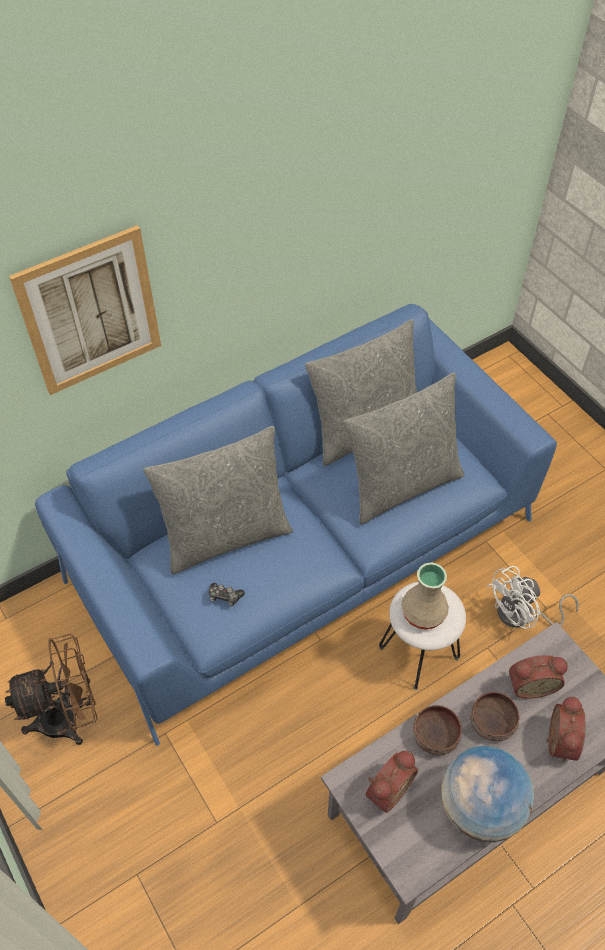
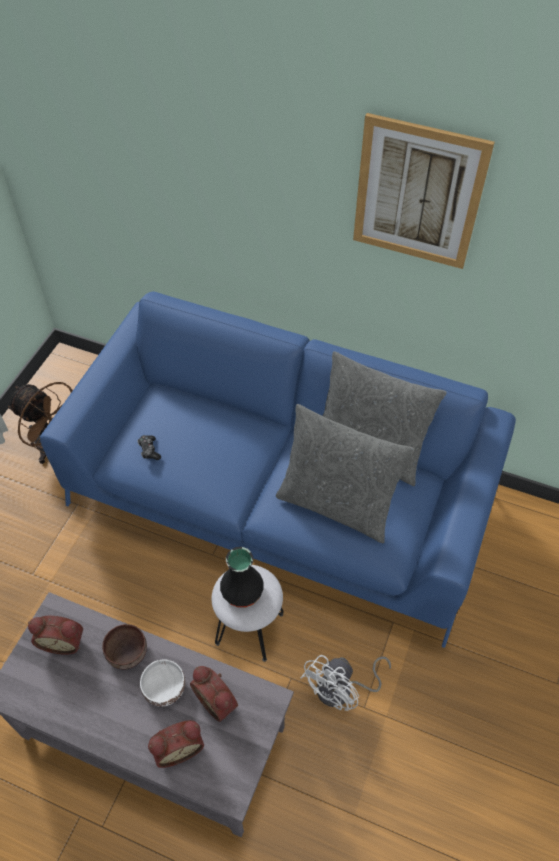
camera: 55 degrees right, 0 degrees up
picture [9,225,161,395] -> picture moved to [353,113,495,269]
grey pillow [143,426,293,574] -> none
beige vase [401,562,449,630] -> black vase [220,547,264,608]
globe [441,746,534,842] -> none
brown bowl [470,692,519,741] -> white bowl [140,659,185,707]
white fan [486,566,579,629] -> white fan turned 75 degrees counterclockwise [301,655,391,711]

